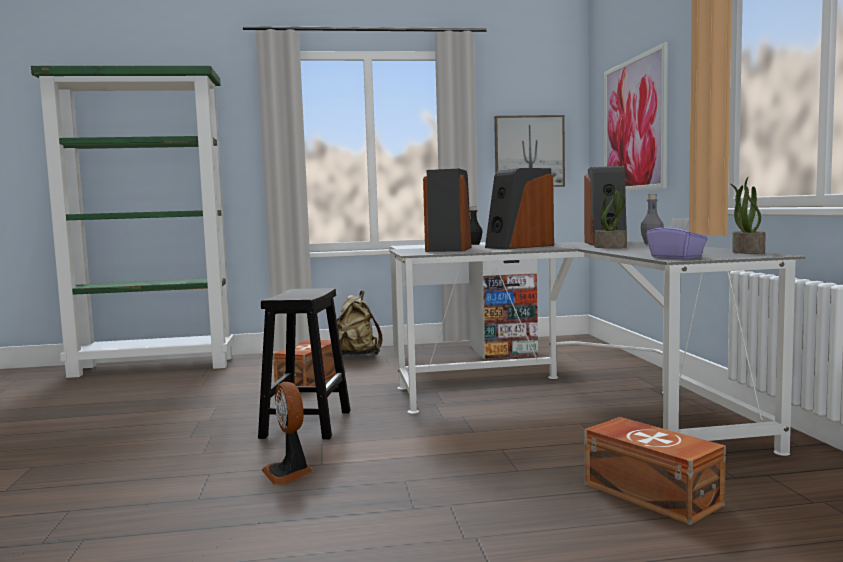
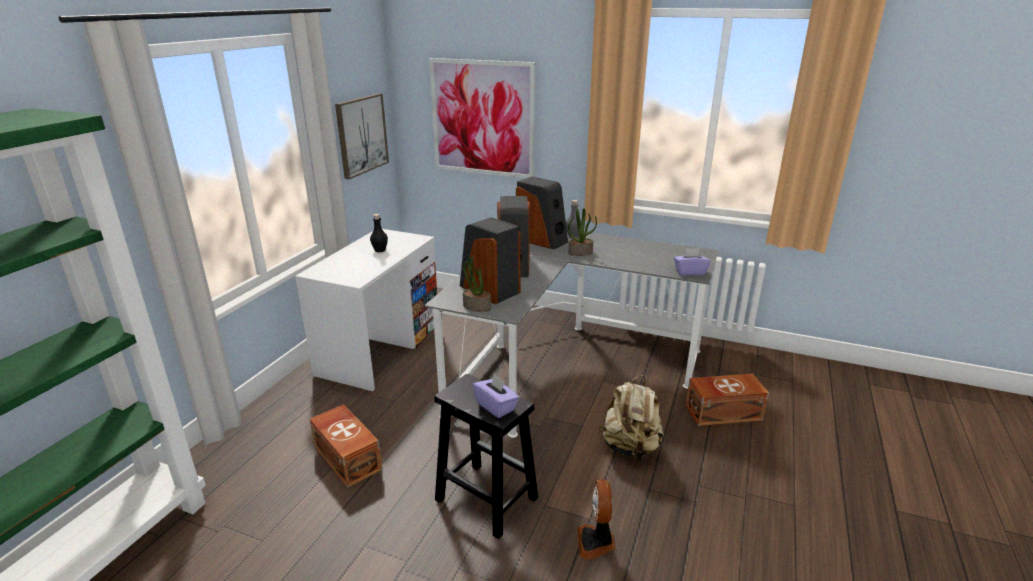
camera: 60 degrees left, 20 degrees up
fan [262,382,313,485] -> fan turned 90 degrees clockwise [578,479,615,559]
beige backpack [337,291,382,356] -> beige backpack moved to [599,375,664,461]
potted plant [731,177,766,254] -> potted plant moved to [463,255,491,312]
none -> purple tissue box [472,374,519,418]

